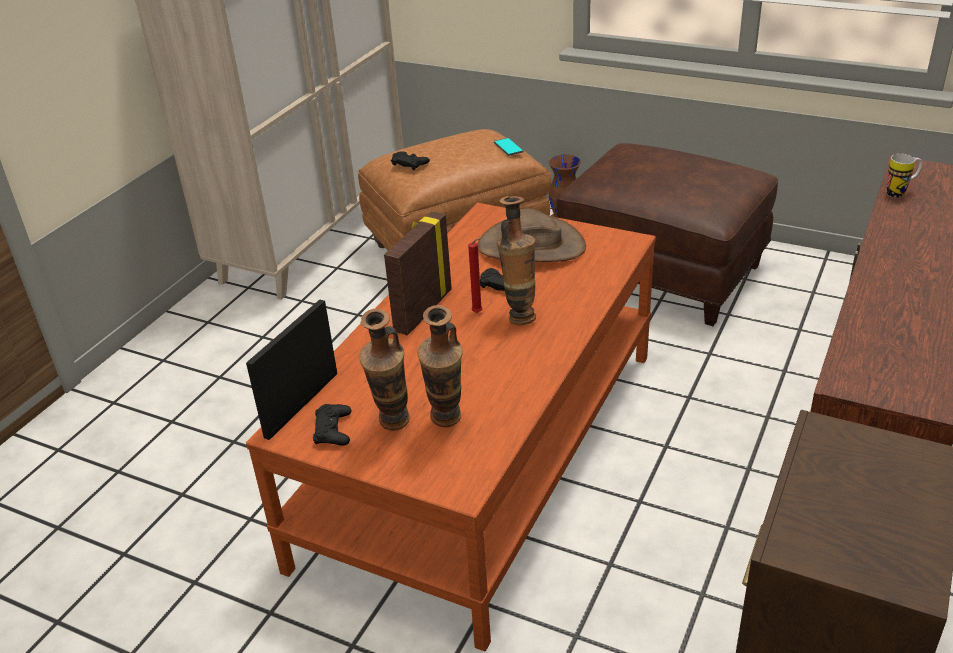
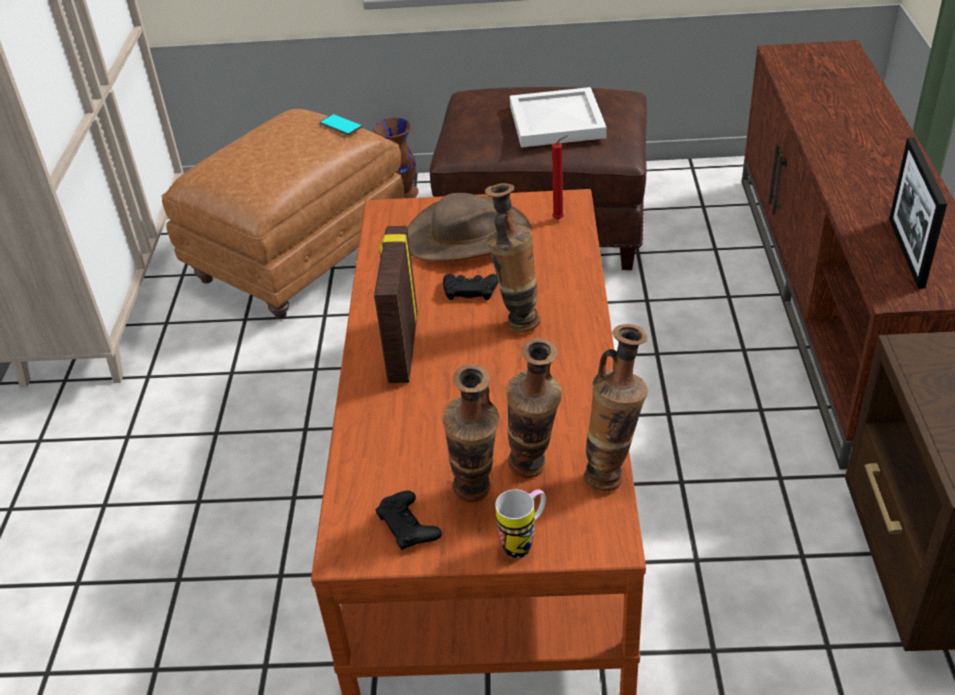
camera: 25 degrees left, 5 degrees up
picture frame [246,299,337,440] -> picture frame moved to [889,137,947,289]
black game controller [391,151,430,170] -> none
red candle [468,238,483,313] -> red candle moved to [552,136,567,220]
mug [887,154,922,198] -> mug moved to [495,490,546,558]
none -> white tray [510,87,607,147]
none -> vase [584,324,648,491]

